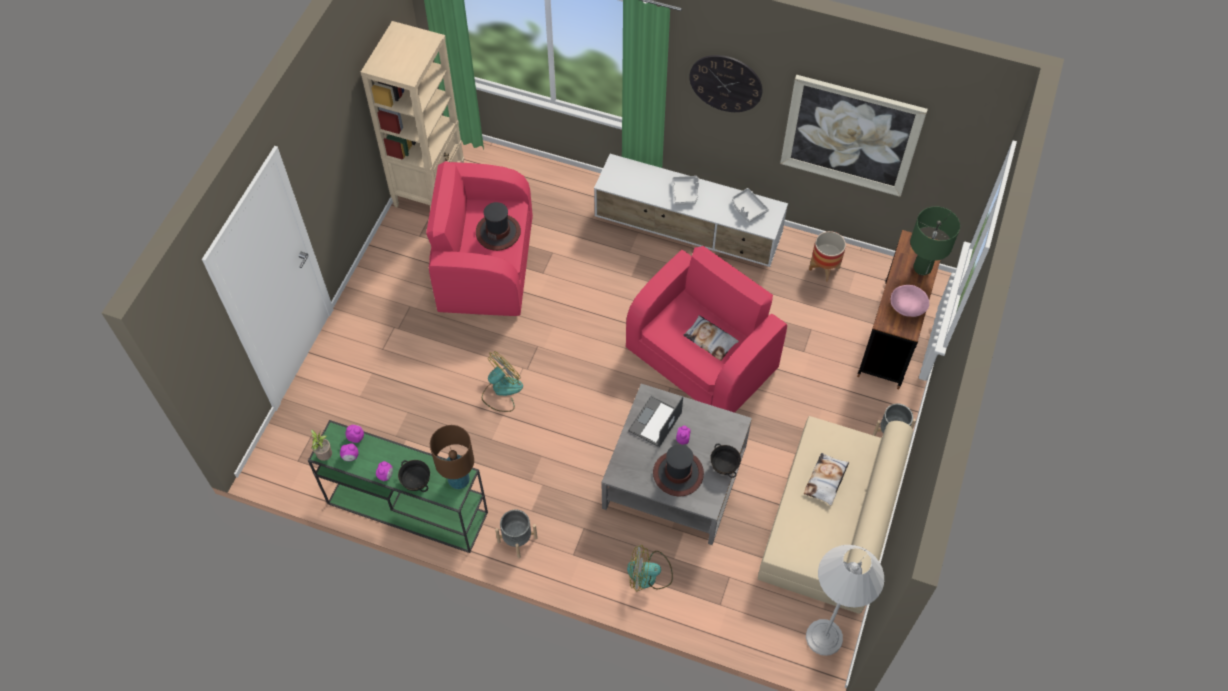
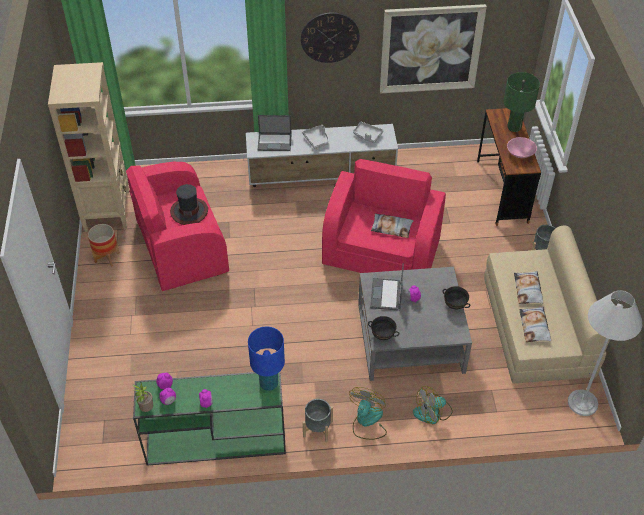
camera: 25 degrees left, 10 degrees down
black bowl [398,460,430,492] -> black bowl moved to [368,316,399,340]
brown table lamp [430,425,474,489] -> blue table lamp [248,327,285,391]
fan [482,351,523,412] -> fan moved to [349,387,387,440]
hat [653,444,704,496] -> none
planter [809,231,846,282] -> planter moved to [88,224,120,267]
none -> laptop [258,115,291,151]
none -> pillow [519,307,551,342]

